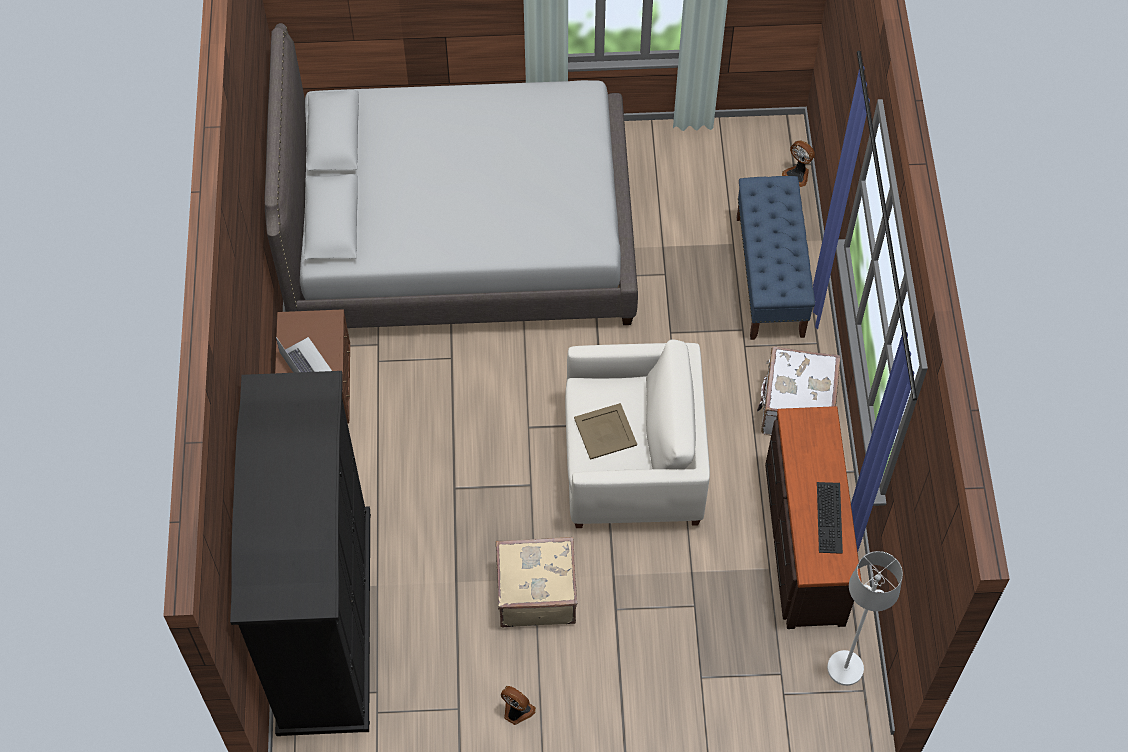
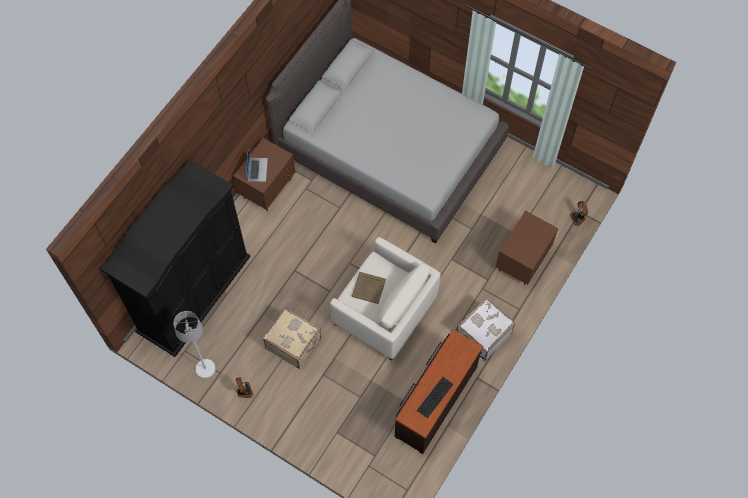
camera: 35 degrees right, 5 degrees up
blue bench [737,176,815,340] -> brown nightstand [495,211,558,285]
white floor lamp [827,551,903,686] -> white floor lamp moved to [173,311,215,378]

